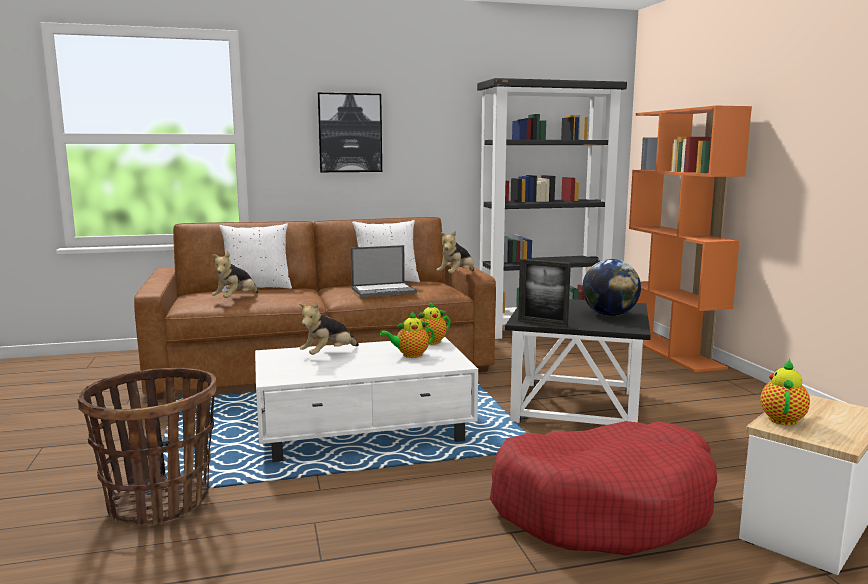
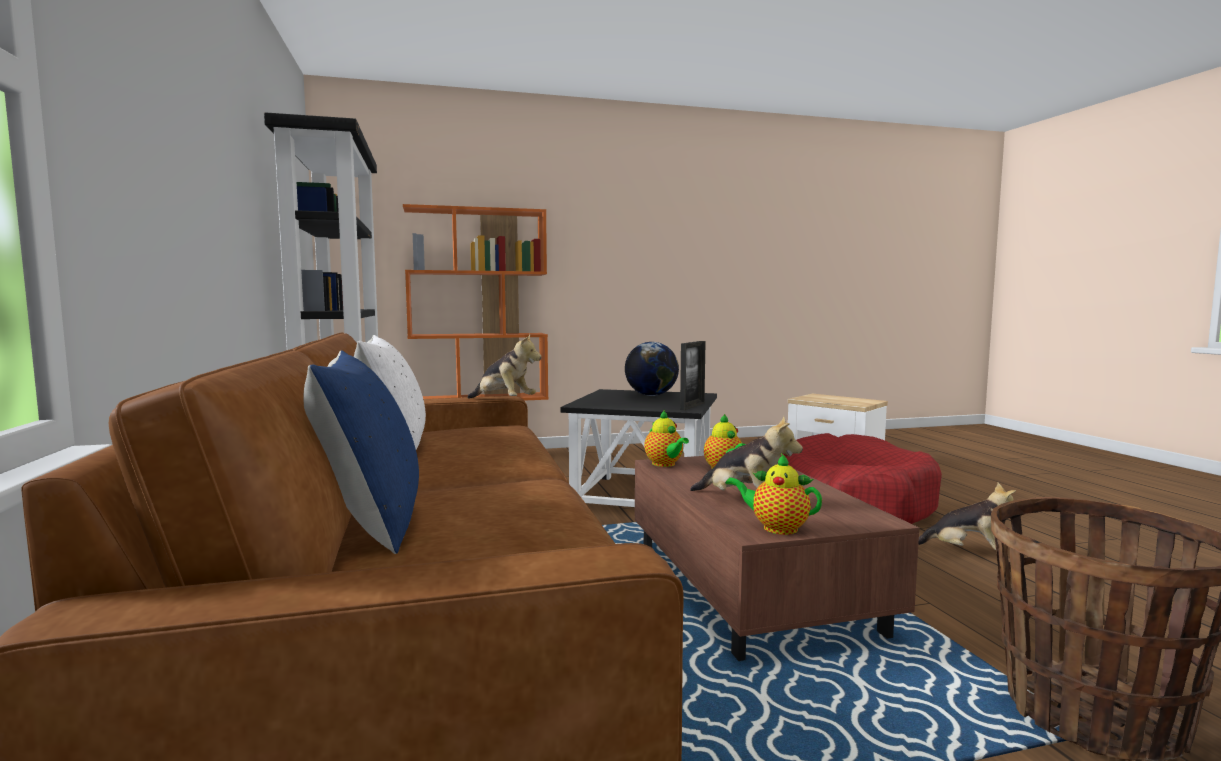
camera: 90 degrees left, 5 degrees down
plush toy [212,253,258,298] -> plush toy moved to [918,483,1016,550]
white pillow [219,224,292,292] -> blue pillow [304,350,419,554]
white coffee table [255,337,478,462] -> brown coffee table [635,456,919,661]
picture [317,93,382,172] -> none
laptop [350,245,417,297] -> none
teapot [760,359,810,425] -> teapot moved to [726,453,822,535]

